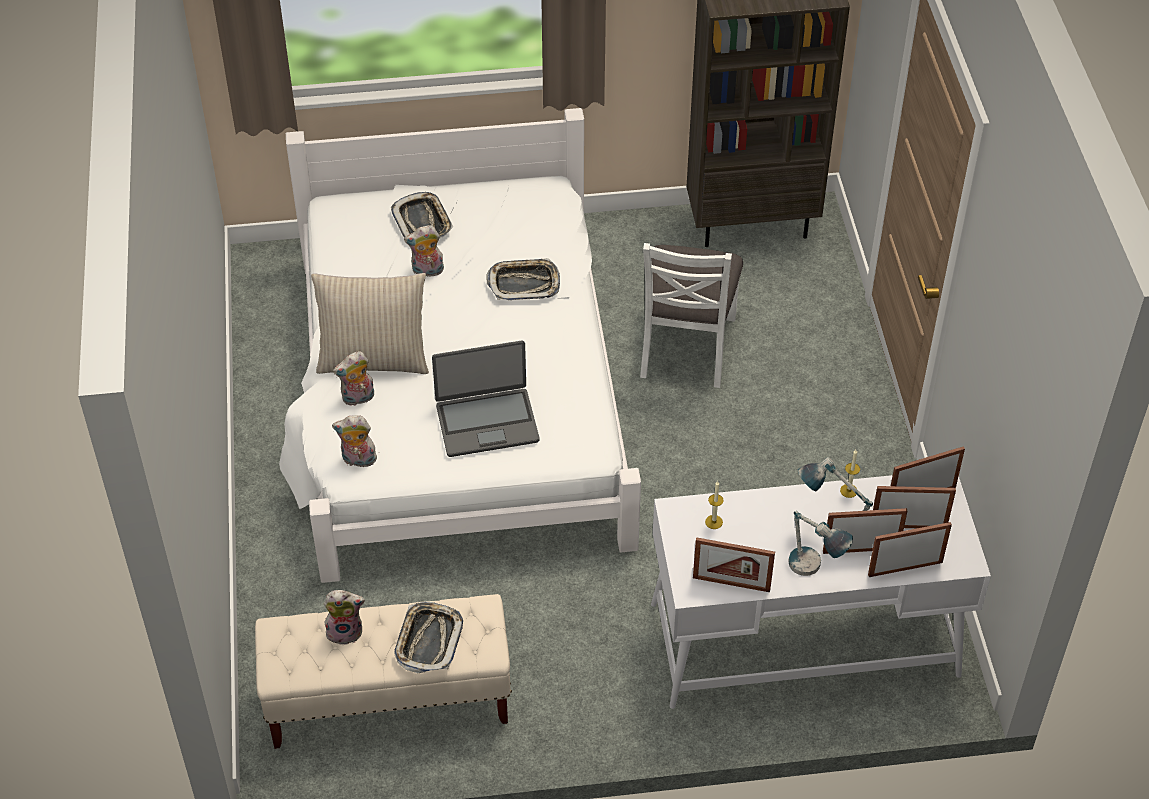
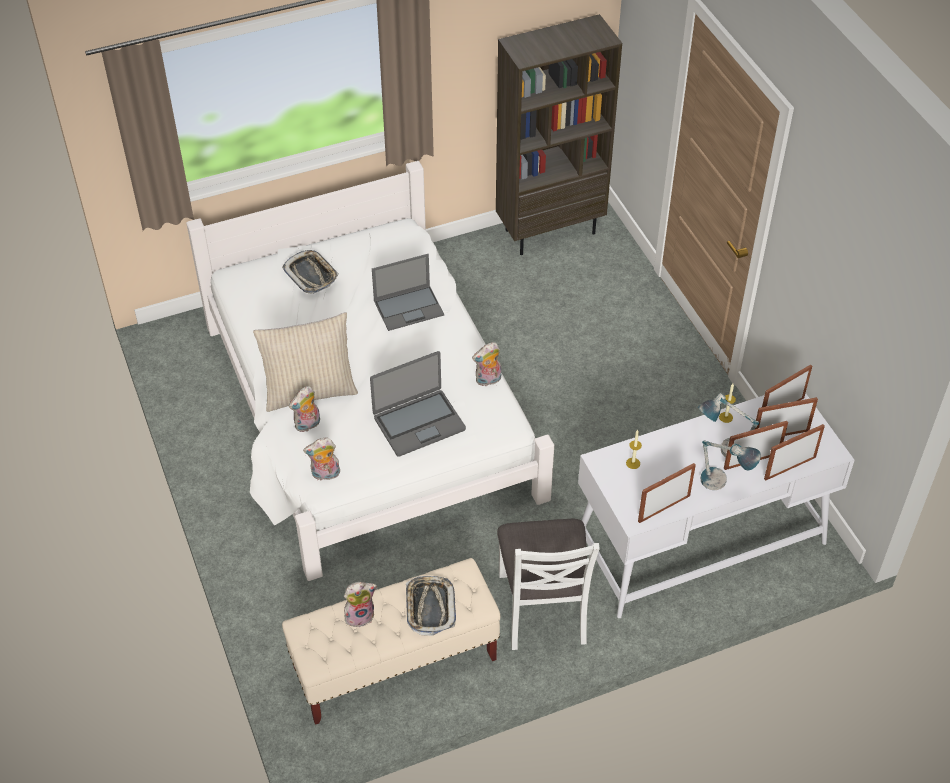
camera: 15 degrees left, 0 degrees up
plush toy [404,225,444,276] -> plush toy moved to [472,342,501,386]
tray [486,258,560,300] -> laptop [372,254,444,331]
white chair [640,243,743,388] -> white chair moved to [497,519,600,650]
picture frame [693,537,775,592] -> picture frame turned 150 degrees clockwise [638,463,696,523]

